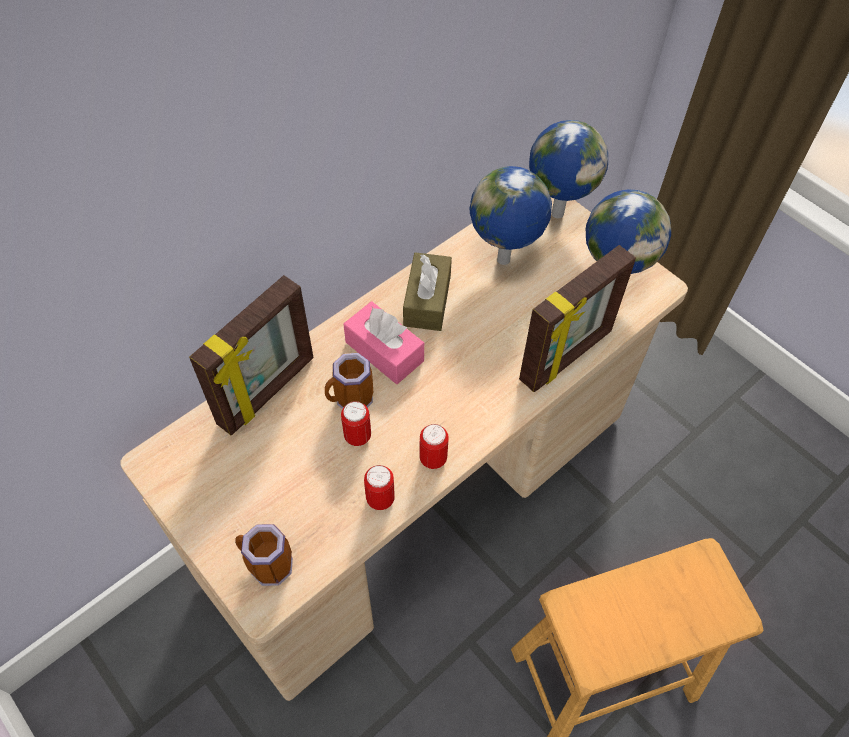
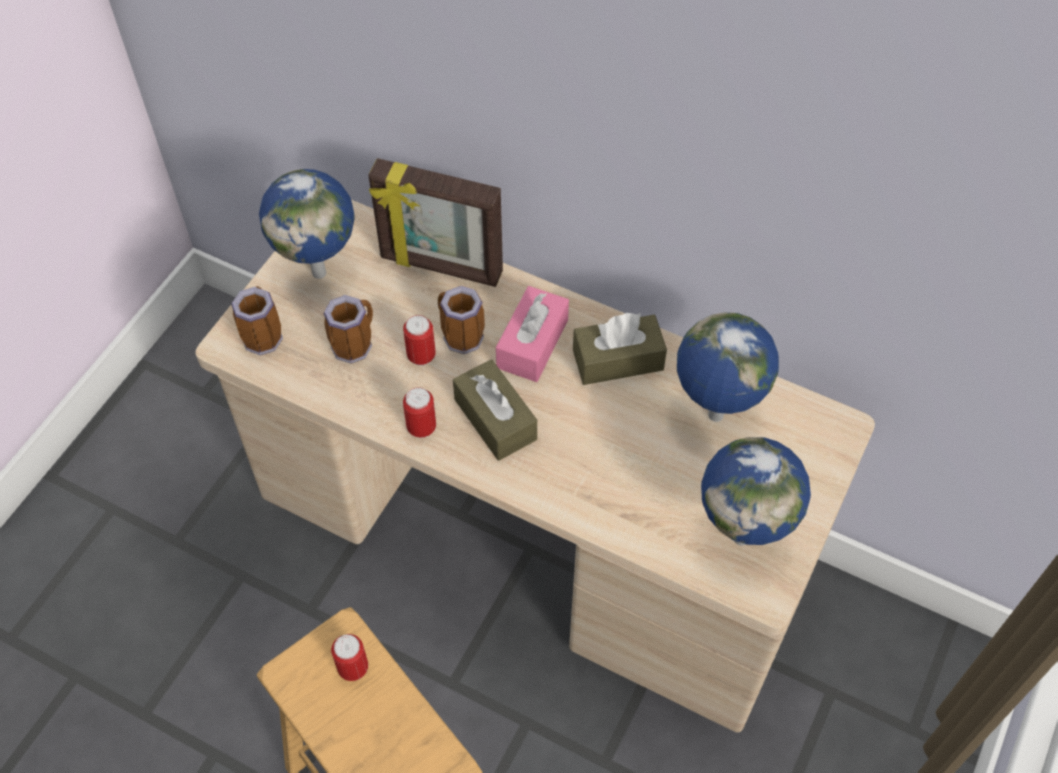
camera: 70 degrees right, 0 degrees up
can [364,465,395,510] -> can moved to [331,634,368,681]
picture frame [519,245,636,392] -> none
globe [529,120,608,218] -> globe moved to [259,169,355,279]
none -> mug [323,295,373,364]
none -> brown tissue box [453,359,537,461]

